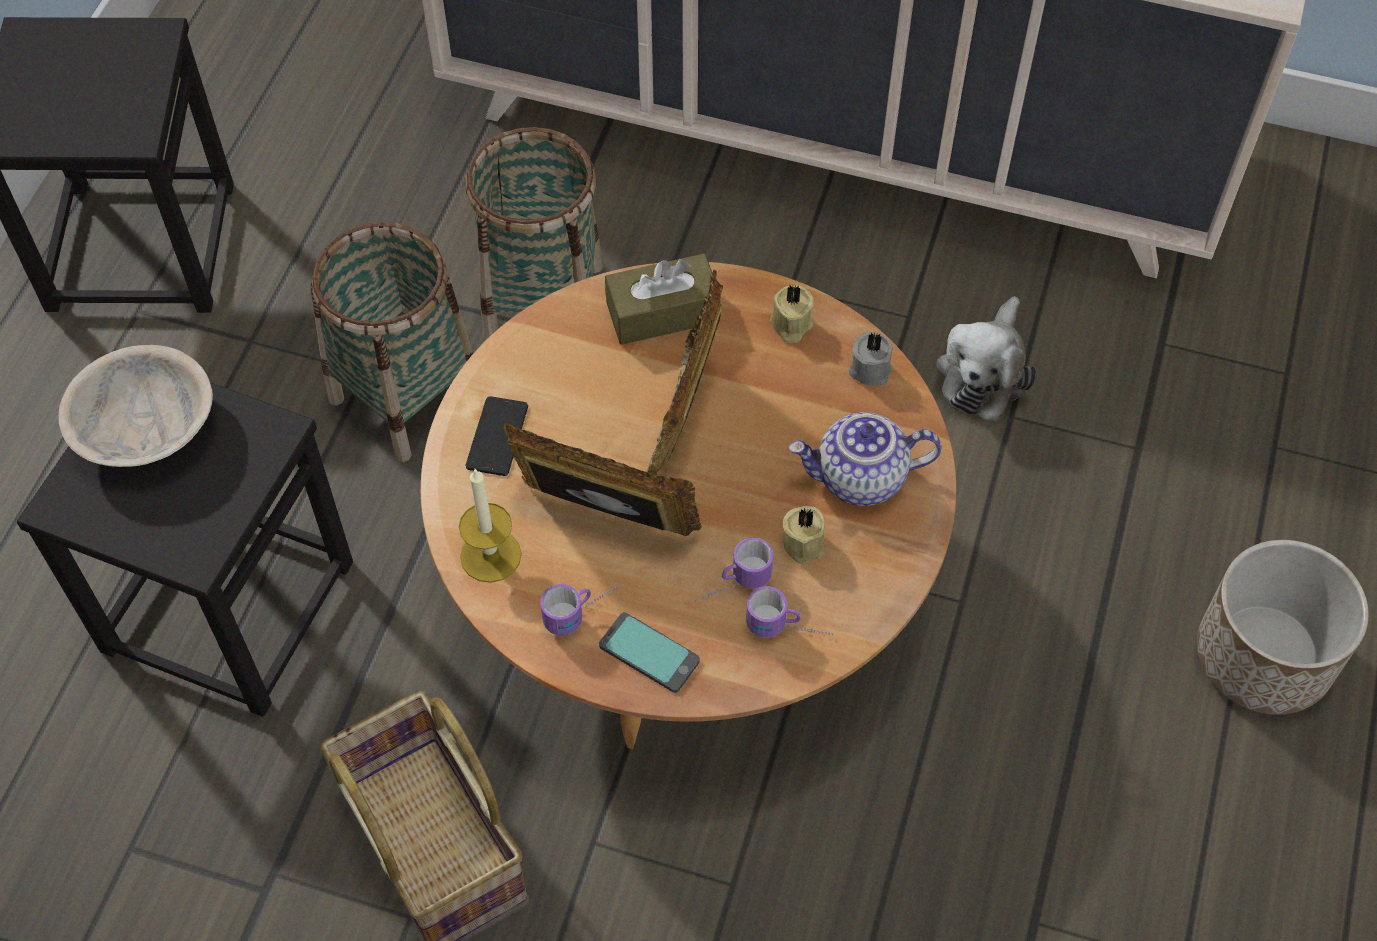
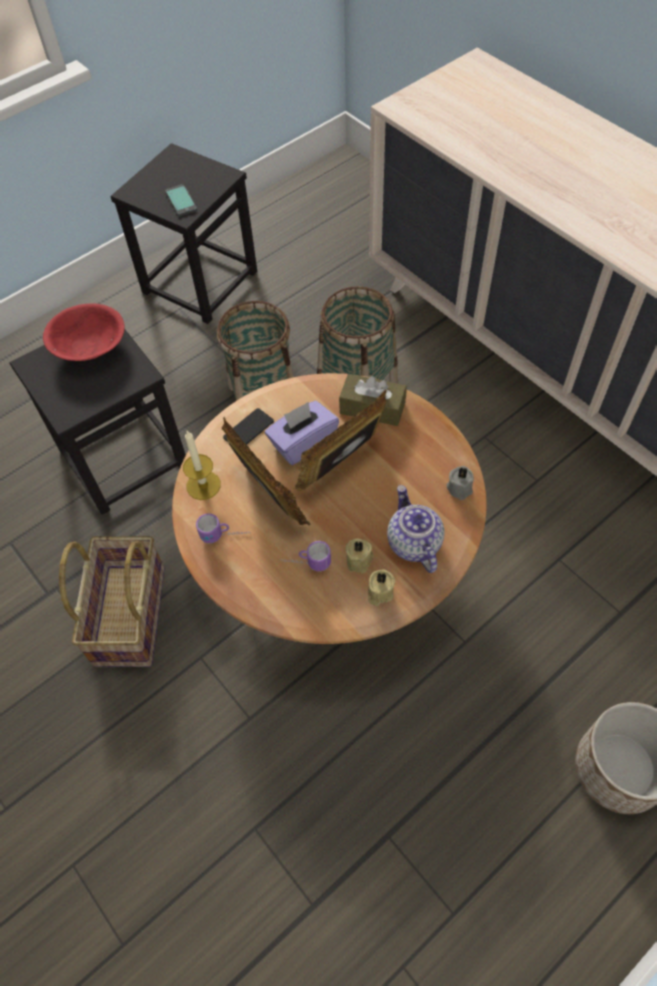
camera: 35 degrees right, 0 degrees up
beige bowl [59,345,213,467] -> red bowl [43,303,125,361]
phone [599,612,700,693] -> phone moved to [165,184,197,216]
mug [746,586,833,638] -> none
beige candle [770,285,814,343] -> beige candle moved to [368,569,395,606]
teapot [789,412,942,506] -> teapot turned 45 degrees clockwise [387,485,445,573]
plush toy [936,296,1037,421] -> none
none -> purple tissue box [265,401,339,465]

